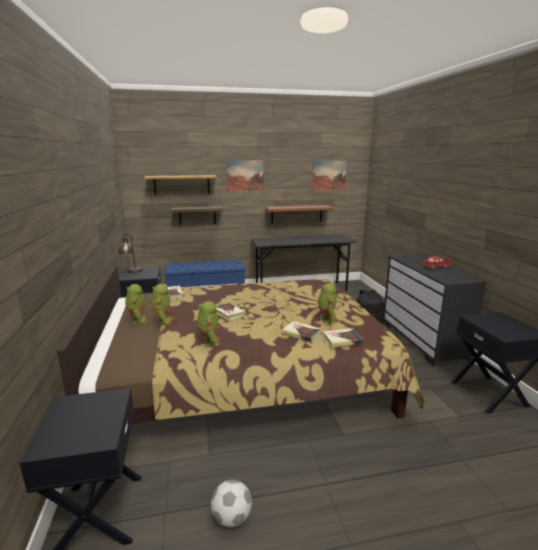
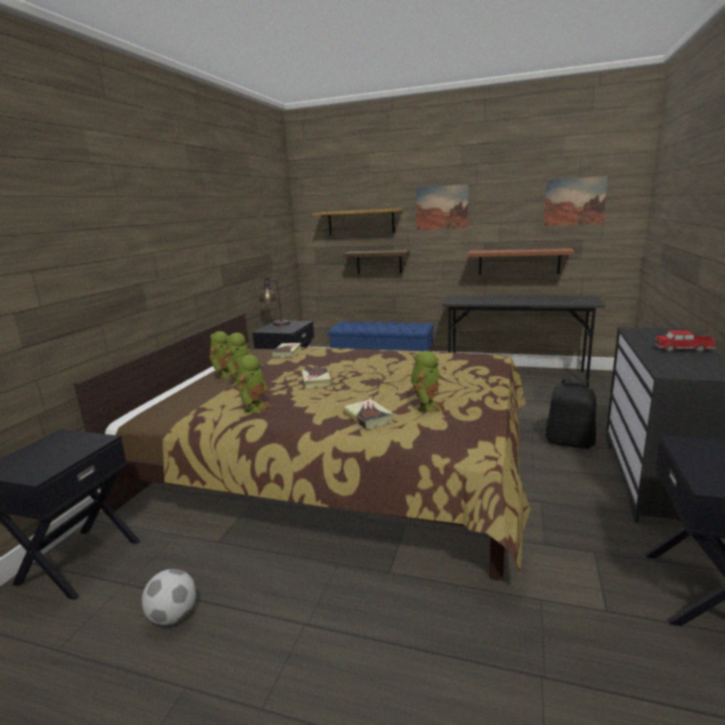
camera: 30 degrees right, 0 degrees up
book [323,329,363,348] -> none

